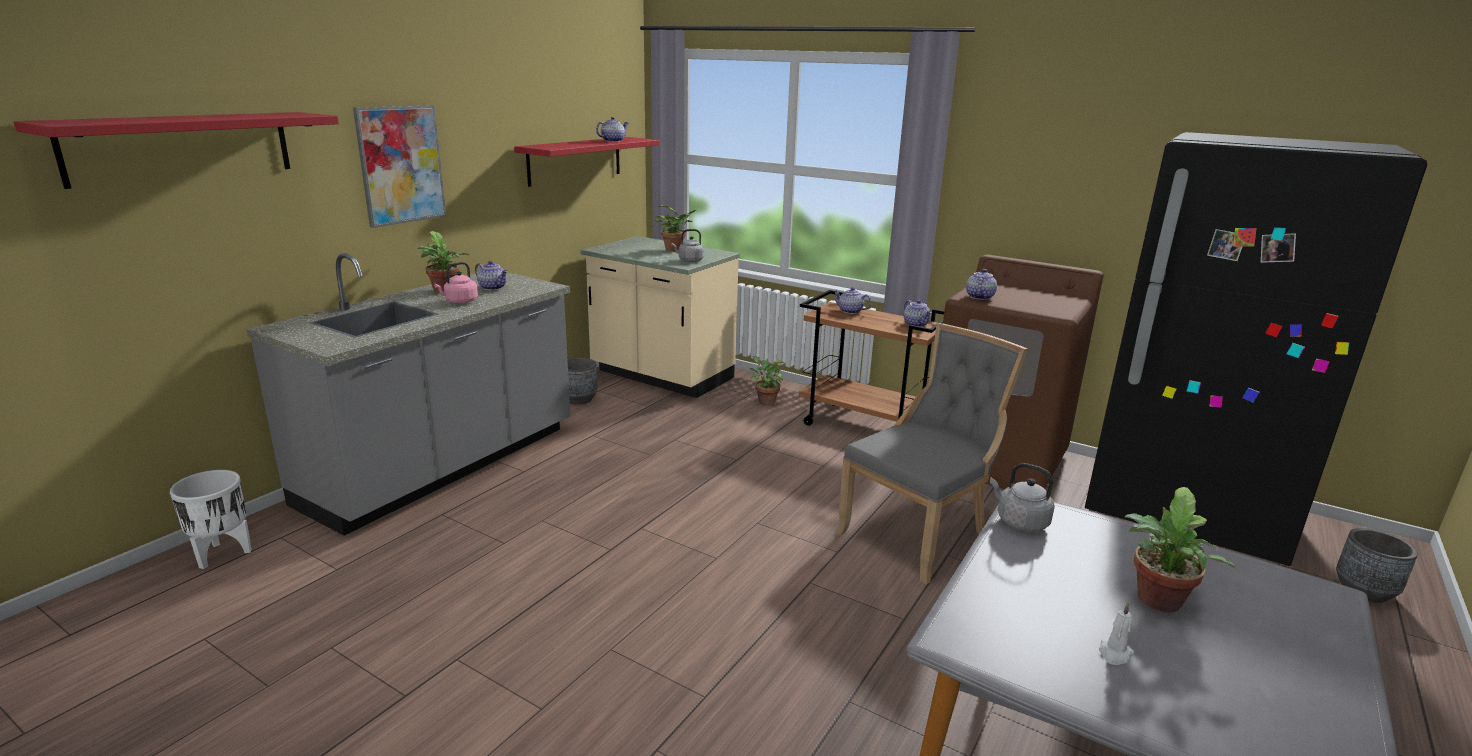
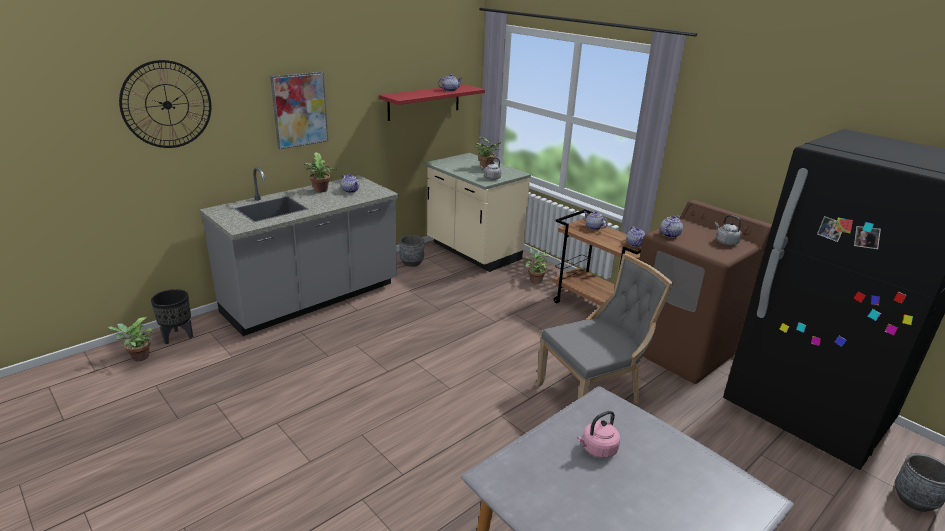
camera: 15 degrees right, 5 degrees up
red shelf [14,112,339,189] -> wall clock [119,60,211,148]
white planter [170,470,252,569] -> black planter [151,289,193,345]
pink kettle [434,262,478,303] -> pink kettle moved to [577,411,620,458]
grey kettle [990,463,1055,532] -> grey kettle moved to [715,215,742,245]
white candle [1099,603,1134,665] -> none
potted plant [1125,487,1235,612] -> potted plant moved to [107,317,155,361]

